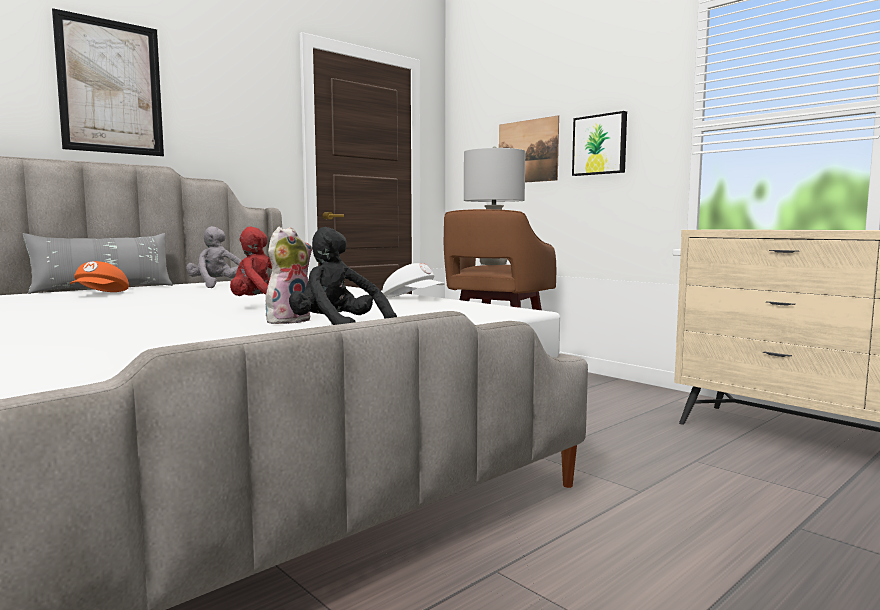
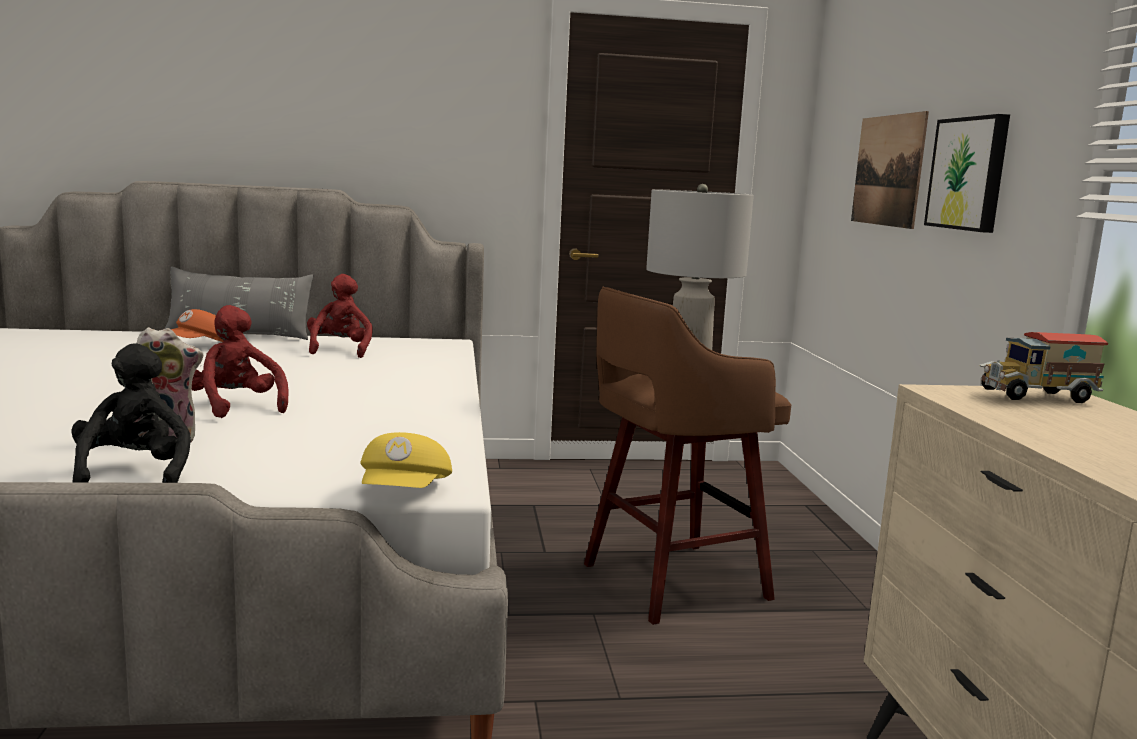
camera: 35 degrees right, 5 degrees up
picture [52,8,164,156] -> none
grey plush toy [186,226,242,288] -> red plush toy [307,274,373,358]
white cap [382,263,445,297] -> none
none -> yellow cap [361,432,452,488]
none -> toy truck [979,332,1108,403]

